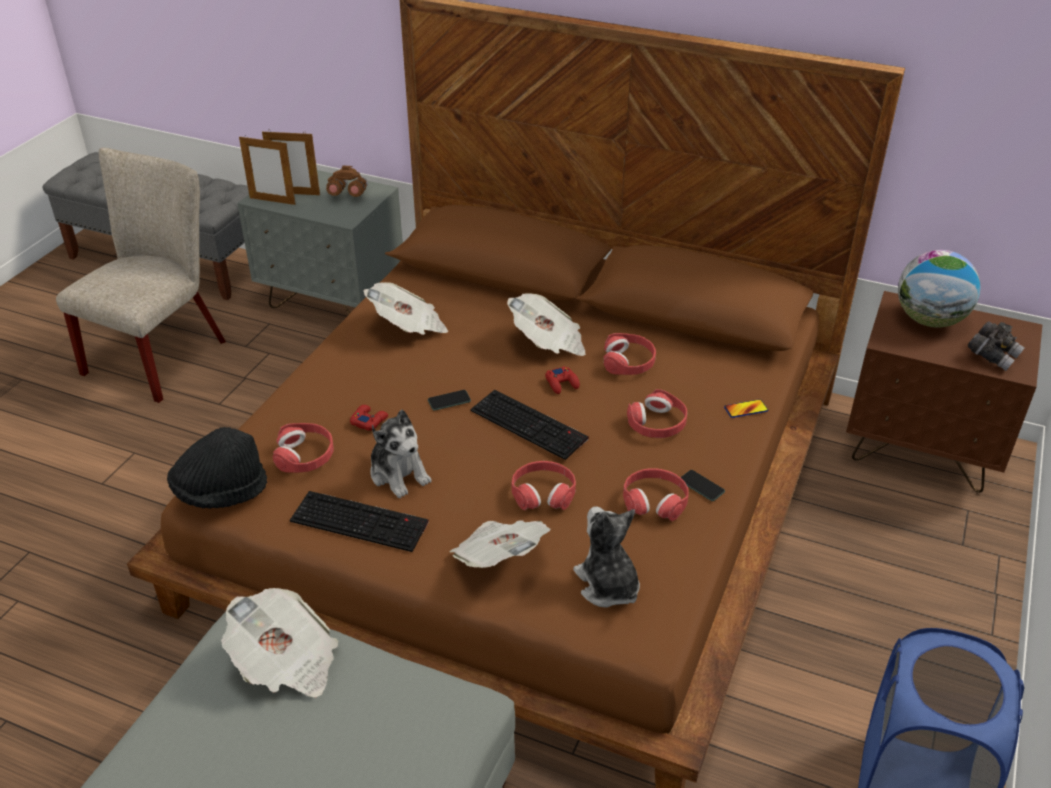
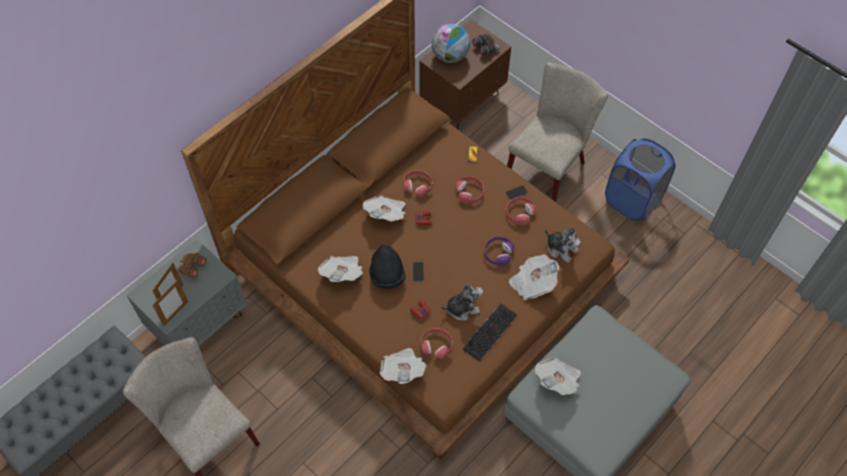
camera: 70 degrees left, 20 degrees up
black hat [167,427,267,509] -> black hat moved to [369,245,406,289]
keyboard [471,390,589,460] -> none
red headphones [512,461,576,510] -> purple headphones [484,237,514,266]
plush toy [573,506,640,608] -> plush toy turned 135 degrees counterclockwise [545,227,581,263]
none -> newspaper [380,348,427,384]
none -> beige chair [507,62,608,202]

